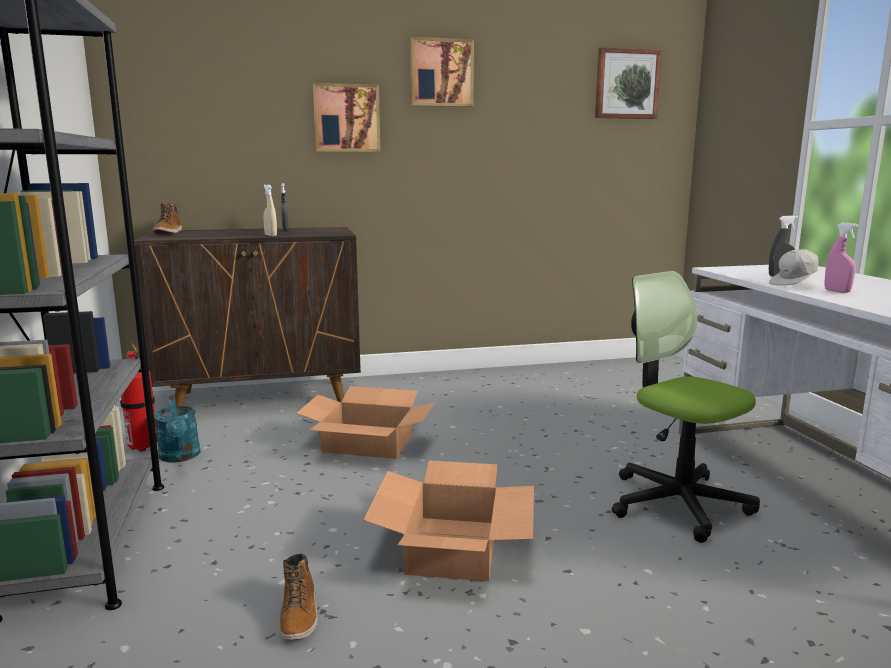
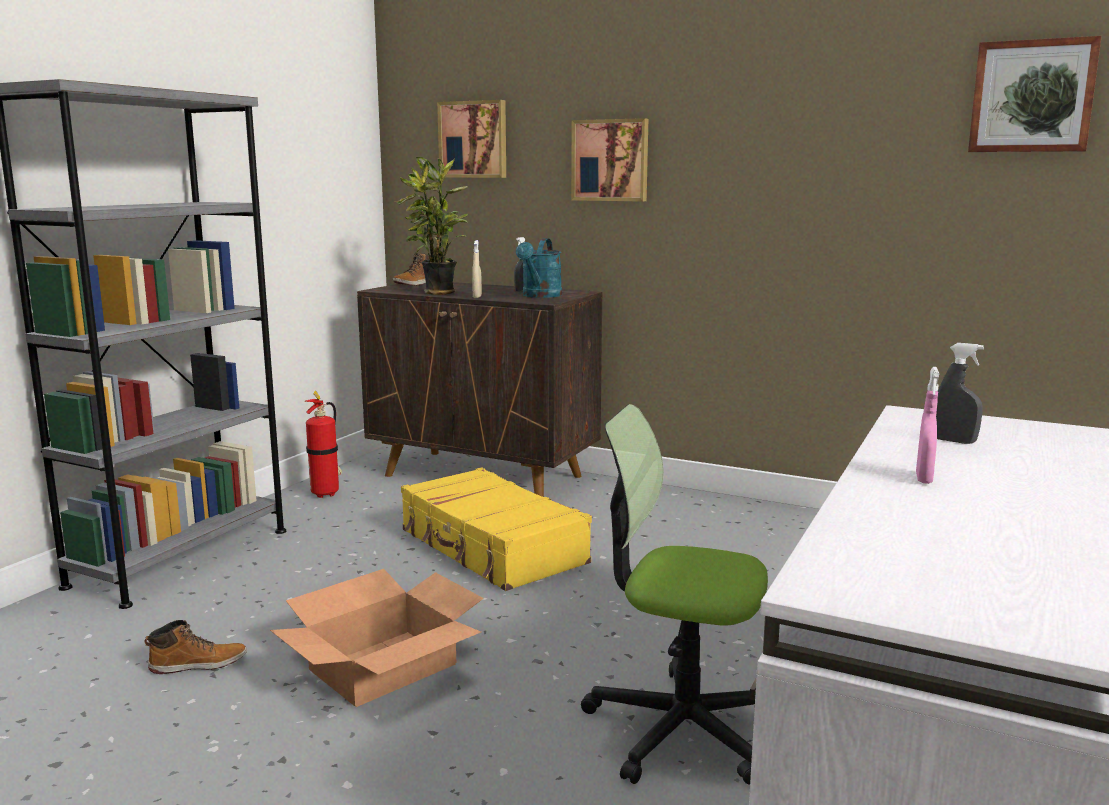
camera: 40 degrees right, 0 degrees up
turquoise watering can [154,395,201,462] -> turquoise watering can moved to [516,238,562,298]
boot [280,554,318,640] -> boot turned 135 degrees counterclockwise [144,620,247,674]
cardboard box [297,386,435,459] -> yellow suitcase [401,467,592,591]
picture [410,37,474,107] -> picture moved to [437,100,506,178]
office chair [612,271,760,543] -> office chair turned 75 degrees counterclockwise [581,404,768,785]
white cap [769,249,819,286] -> none
none -> potted plant [395,157,469,295]

